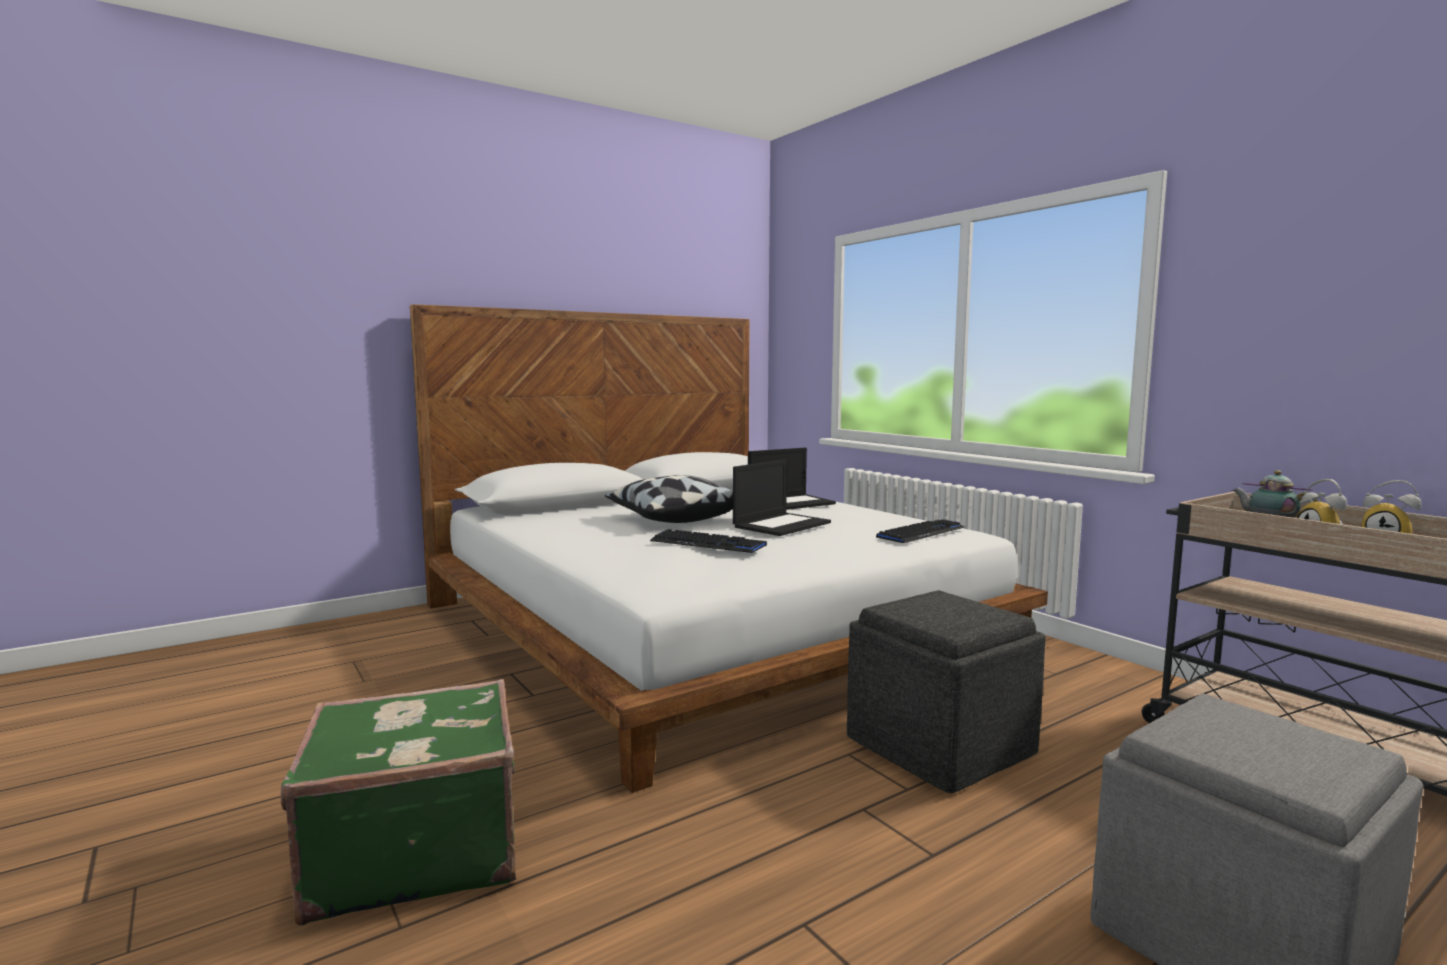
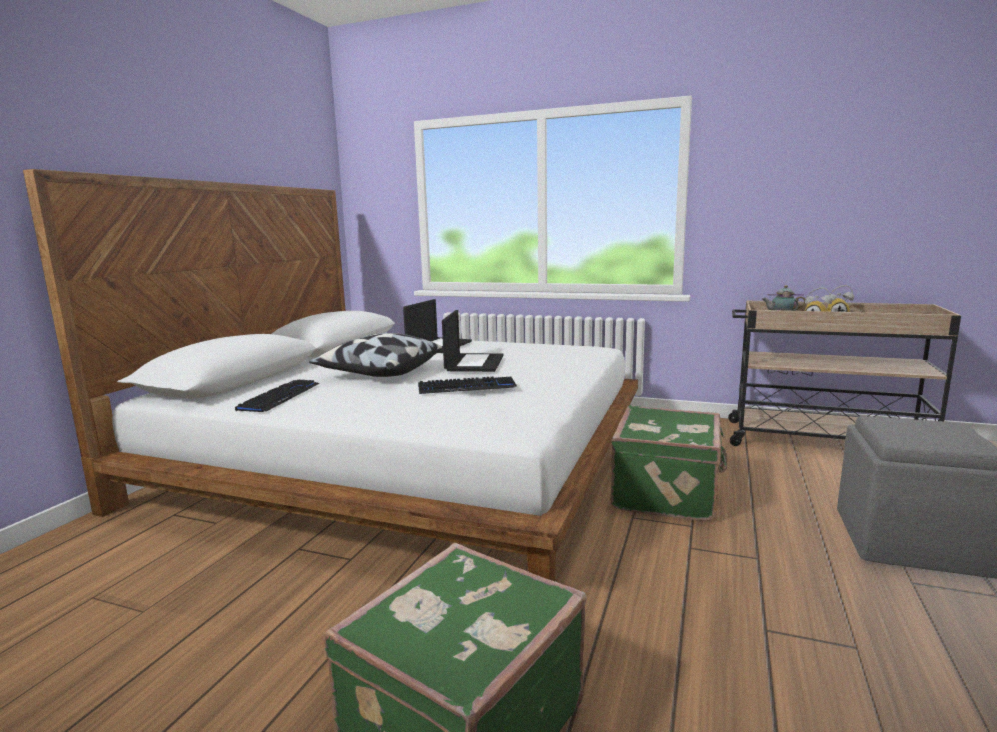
camera: 35 degrees left, 5 degrees up
grey ottoman [847,590,1046,793] -> green suitcase [610,405,727,521]
keyboard [876,519,965,543] -> keyboard moved to [235,380,320,412]

